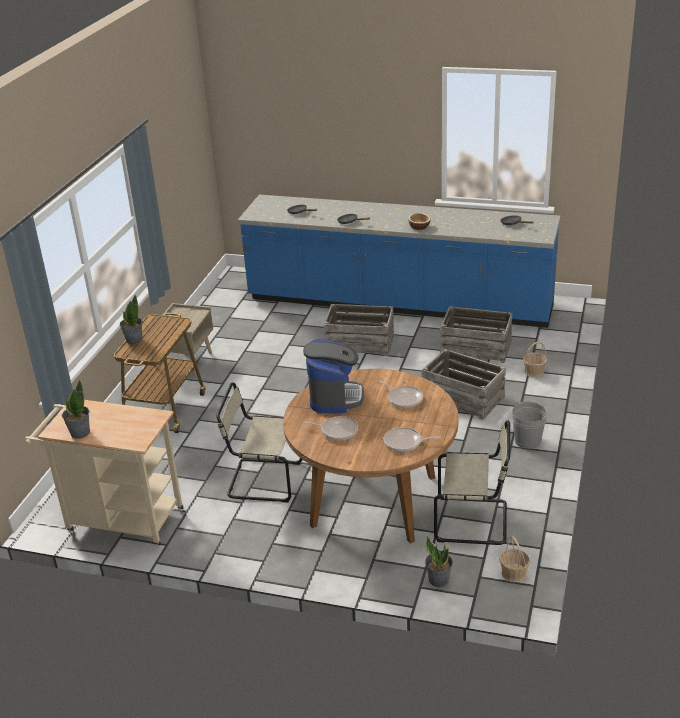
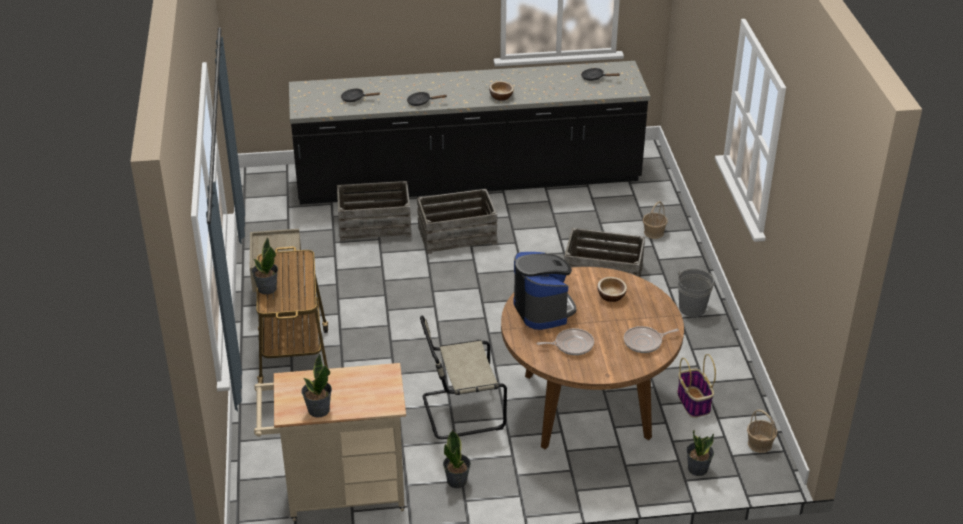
camera: 25 degrees left, 5 degrees up
blue counter [238,195,561,328] -> black counter [289,61,650,205]
frying pan [379,381,423,408] -> bowl [597,277,627,302]
beige chair [434,420,510,545] -> basket [677,354,716,418]
crate [440,306,513,363] -> crate moved to [337,181,411,241]
none -> potted plant [443,430,471,488]

